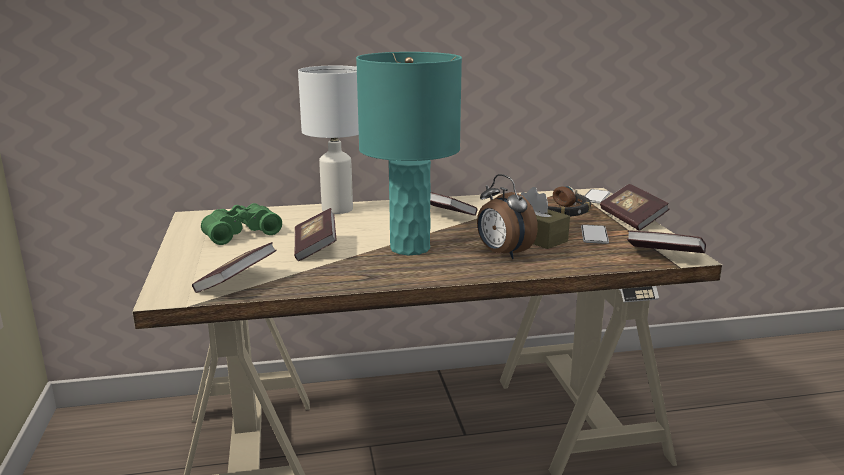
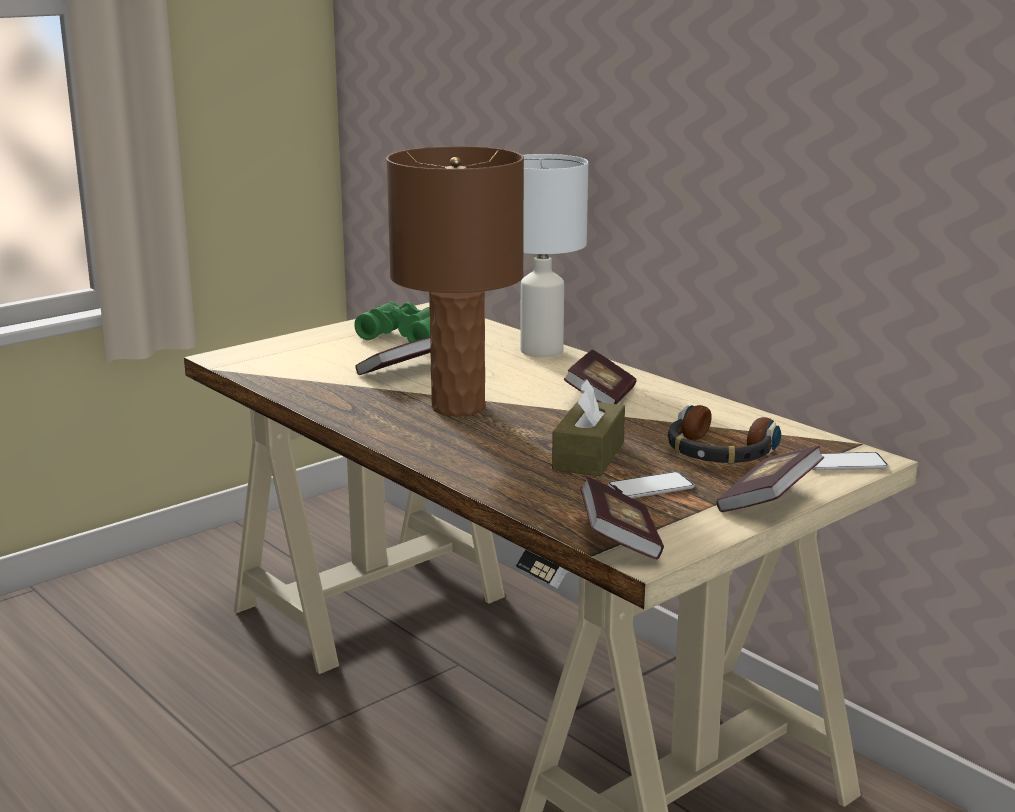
camera: 60 degrees right, 0 degrees up
book [192,242,277,293] -> none
turquoise table lamp [356,52,462,255] -> brown table lamp [386,146,524,417]
alarm clock [477,174,538,259] -> none

